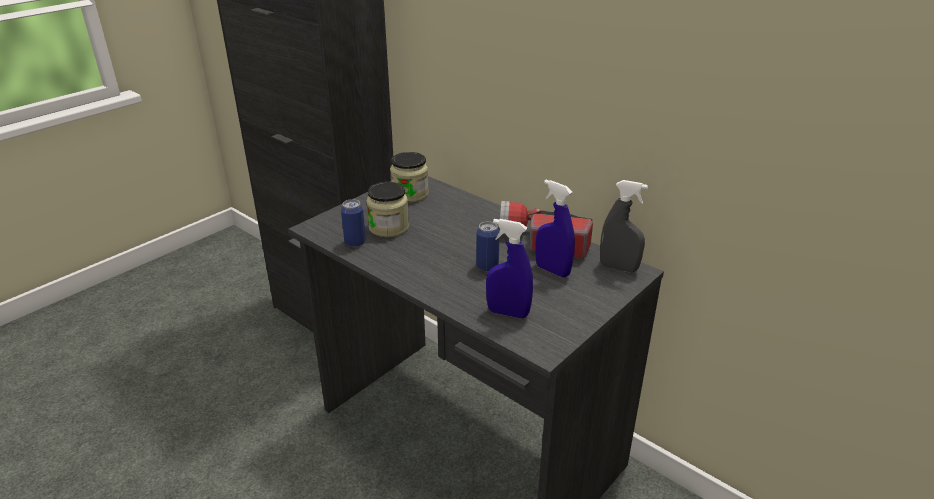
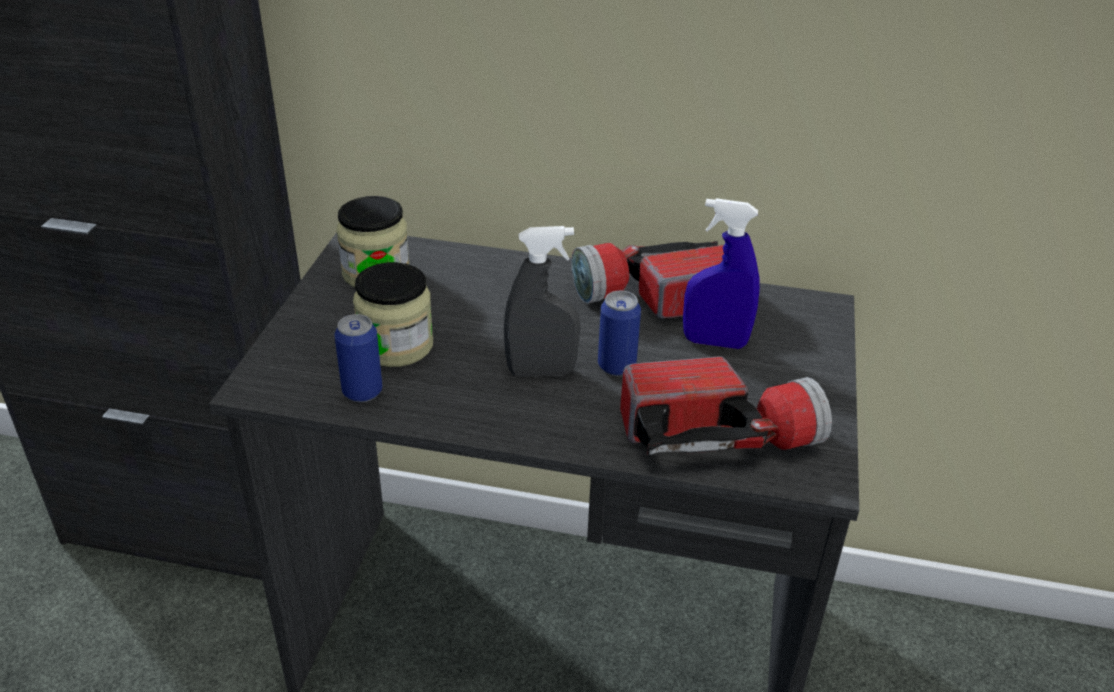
camera: 30 degrees left, 5 degrees up
blue spray bottle [486,219,533,318] -> flashlight [620,356,832,455]
grey spray bottle [600,180,648,272] -> grey spray bottle moved to [504,226,580,377]

